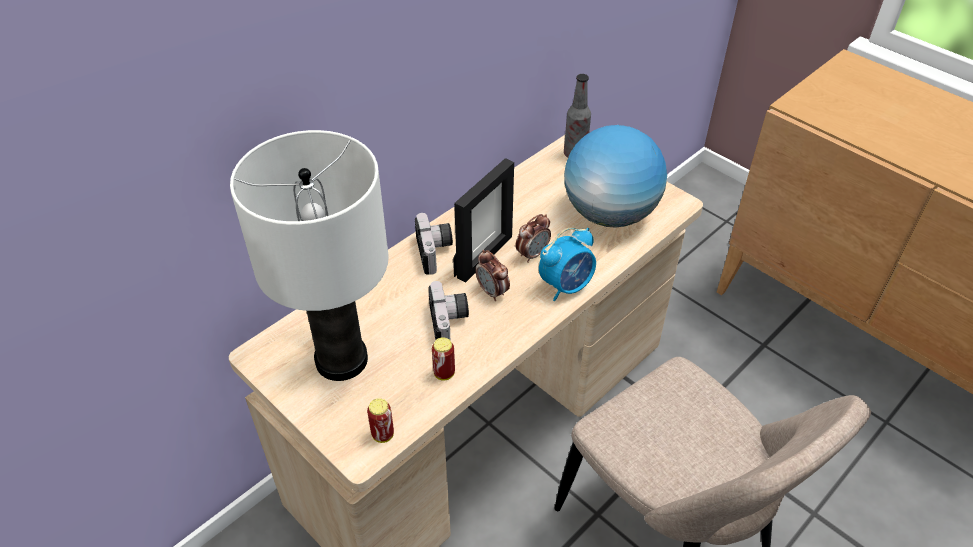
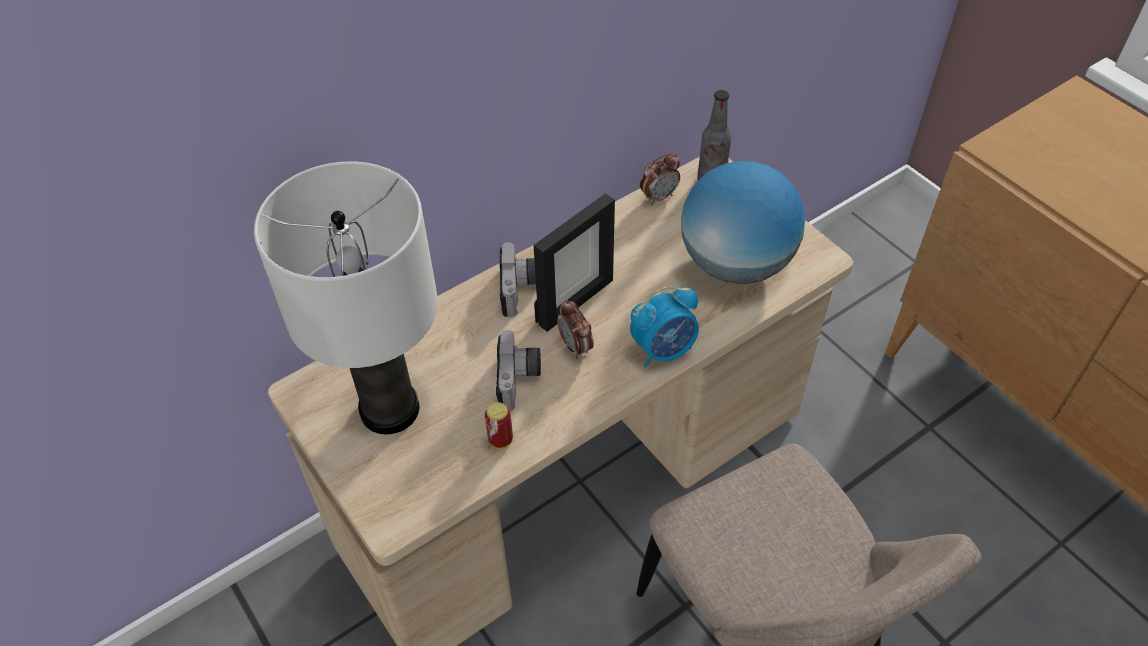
camera: 10 degrees right, 5 degrees up
can [367,398,394,443] -> none
alarm clock [515,214,551,263] -> alarm clock moved to [640,153,680,205]

